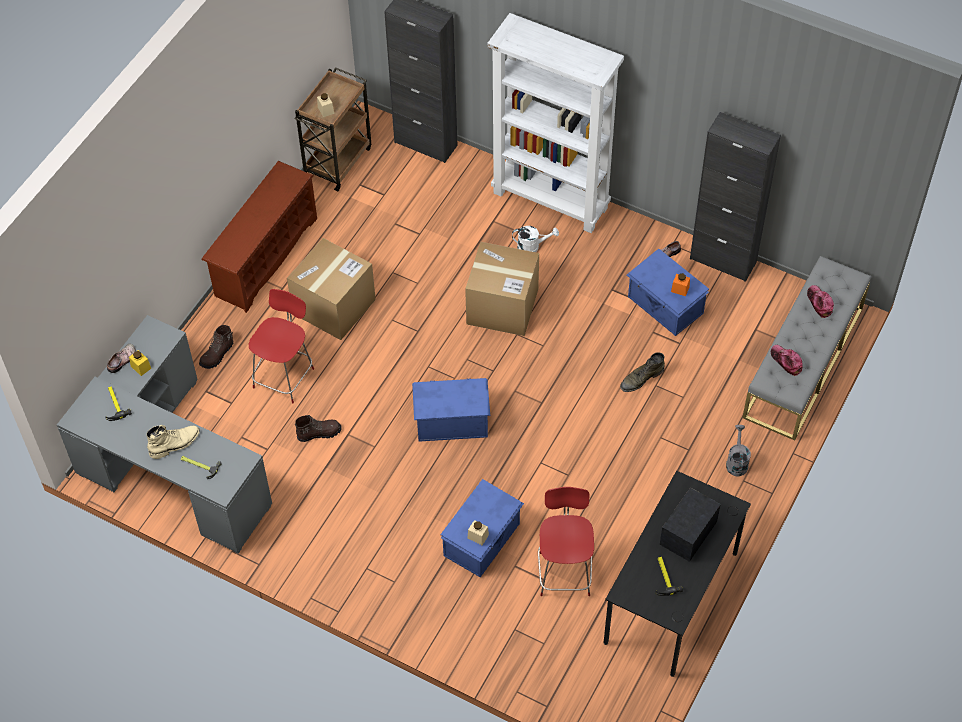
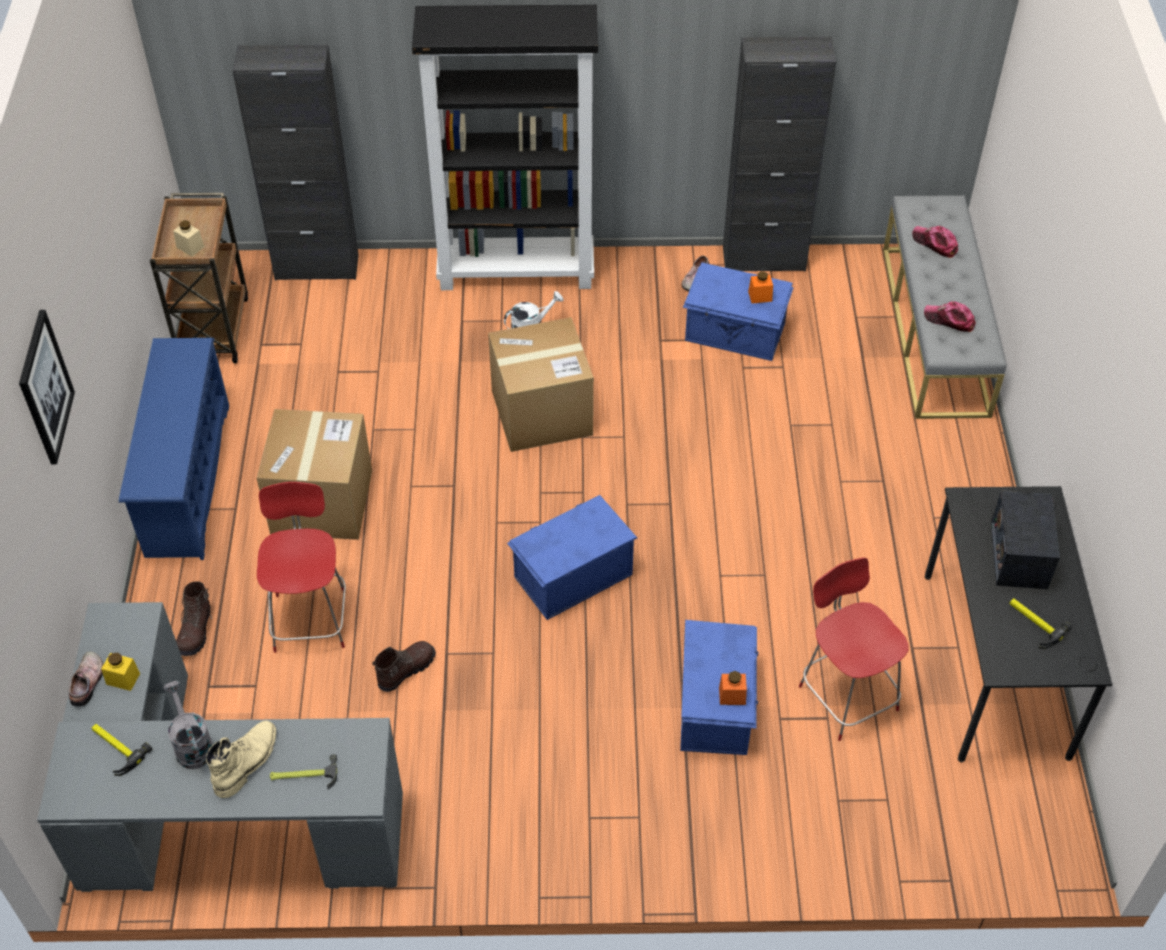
camera: 30 degrees left, 5 degrees down
brown shoe rack [202,161,317,313] -> blue shoe rack [119,338,229,560]
beige jar [468,520,489,545] -> orange jar [719,671,747,705]
white bookcase [487,13,624,233] -> black bookcase [412,5,598,290]
green boot [620,352,665,392] -> none
grey watering can [726,425,751,476] -> grey watering can moved to [164,681,213,769]
none -> picture [19,310,75,464]

